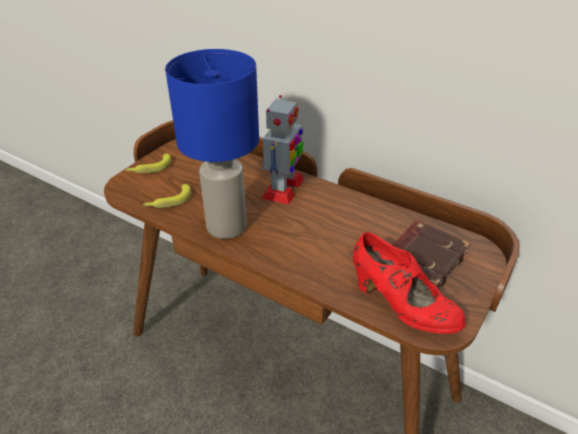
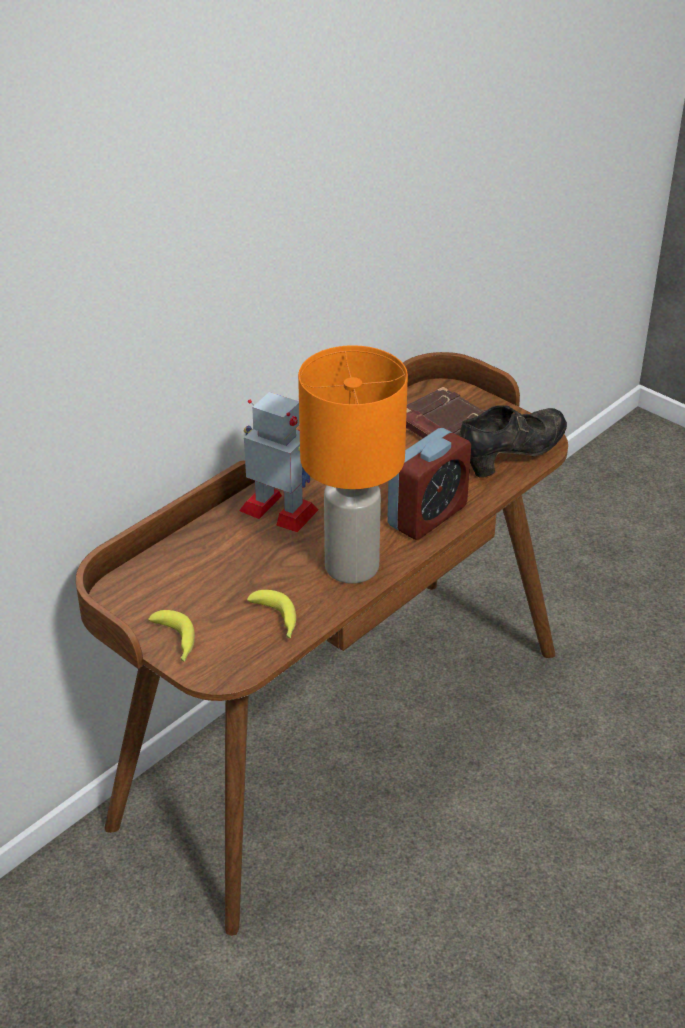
camera: 80 degrees left, 0 degrees up
blue table lamp [165,49,259,239] -> orange table lamp [298,345,408,584]
red shoe [353,232,466,334] -> black shoe [459,405,567,477]
none -> alarm clock [387,428,471,540]

